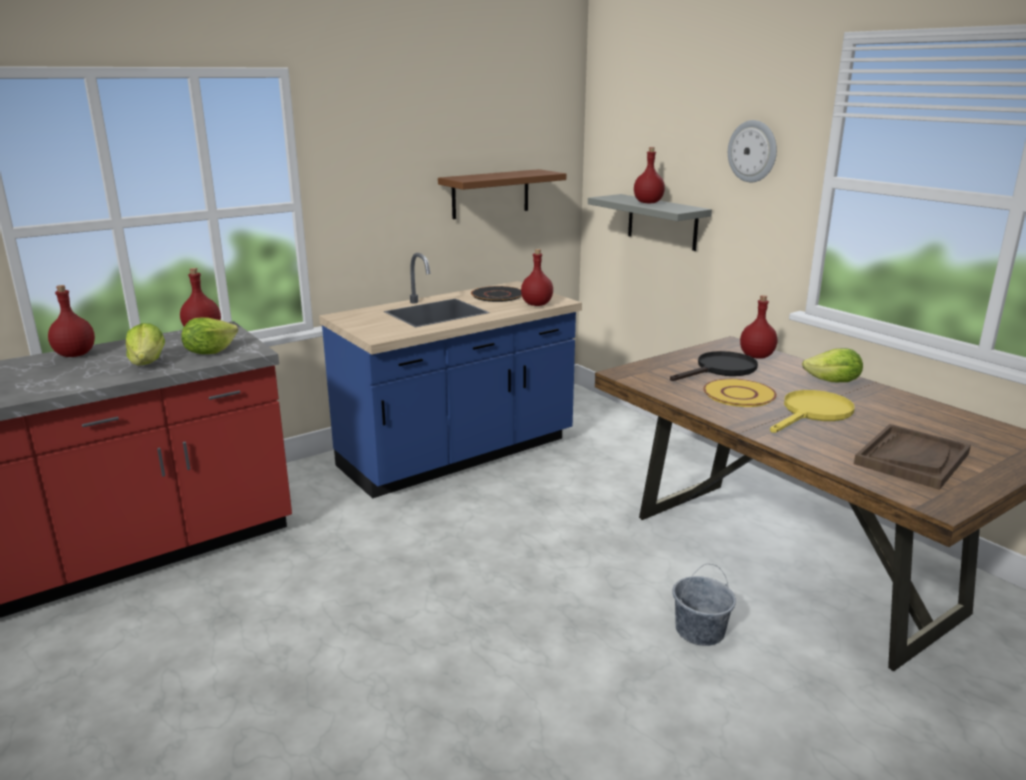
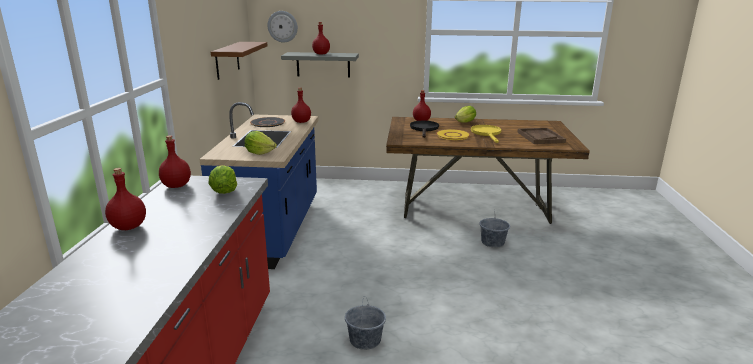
camera: 50 degrees left, 0 degrees up
lettuce [126,323,165,366] -> lettuce moved to [244,131,277,155]
wall clock [728,120,777,182] -> wall clock moved to [268,11,298,43]
none -> grey bucket [345,296,386,350]

